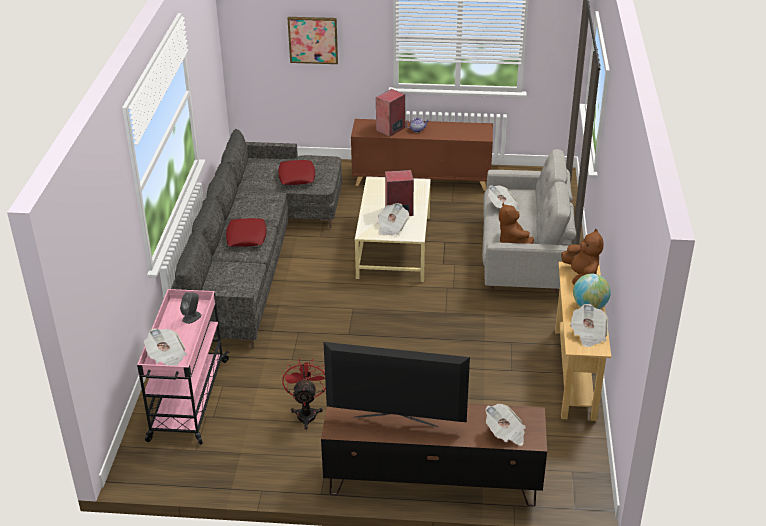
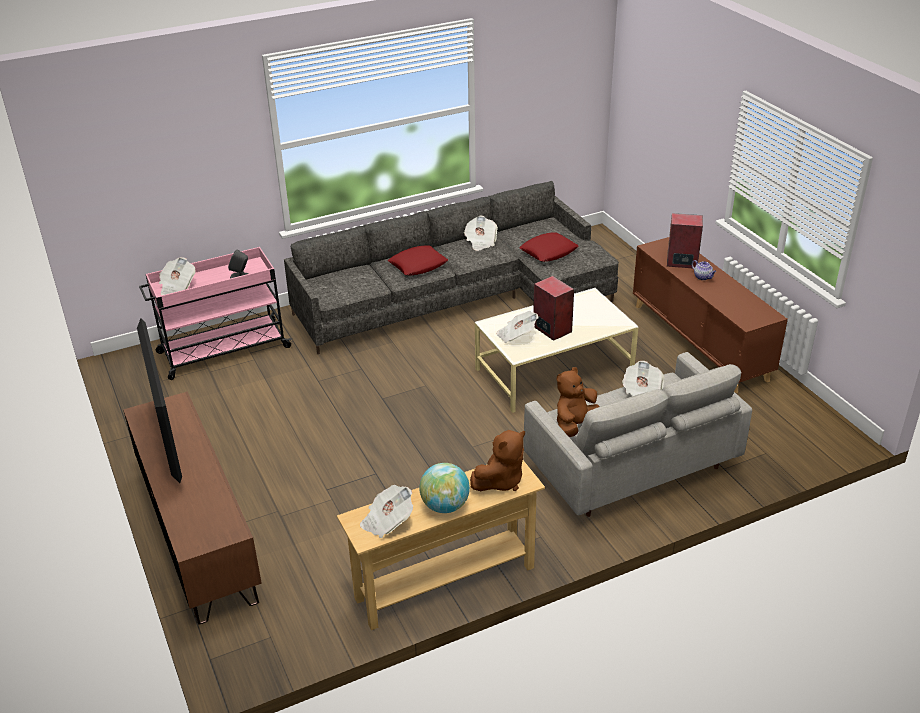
camera: 60 degrees right, 0 degrees up
red fan [282,359,326,430] -> none
picture [287,17,338,64] -> none
newspaper [485,404,526,446] -> newspaper moved to [464,216,498,251]

